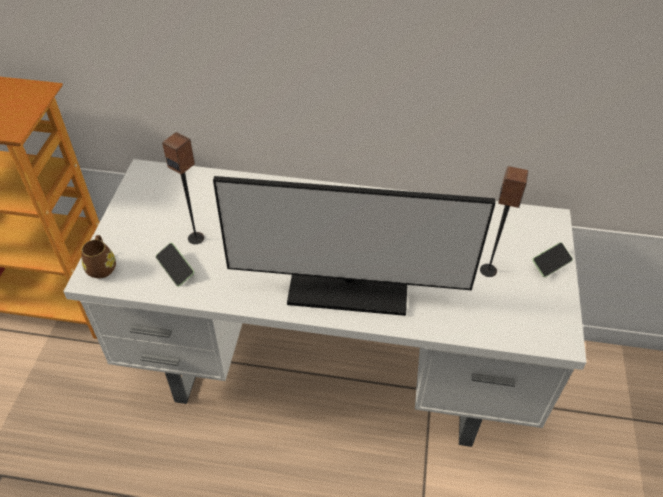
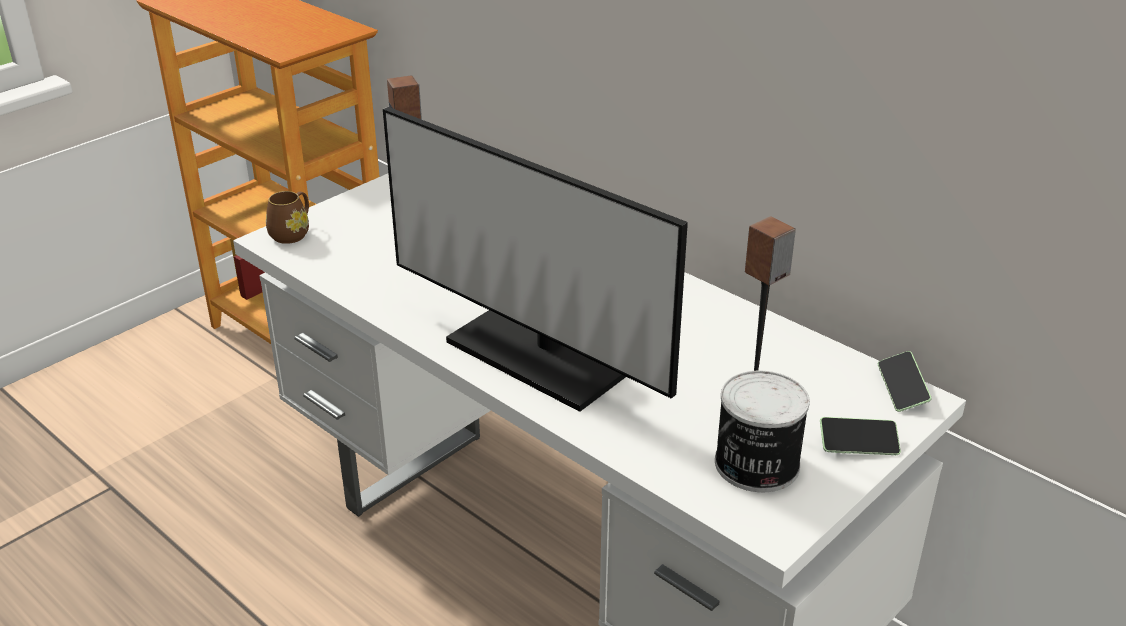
camera: 35 degrees right, 15 degrees down
phone [156,243,194,287] -> phone moved to [878,351,932,412]
none -> can [715,371,810,492]

